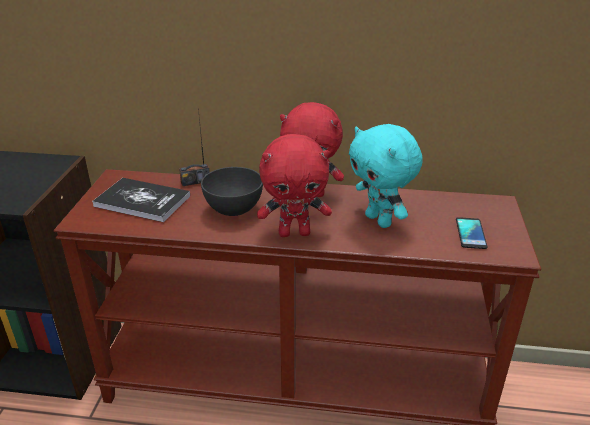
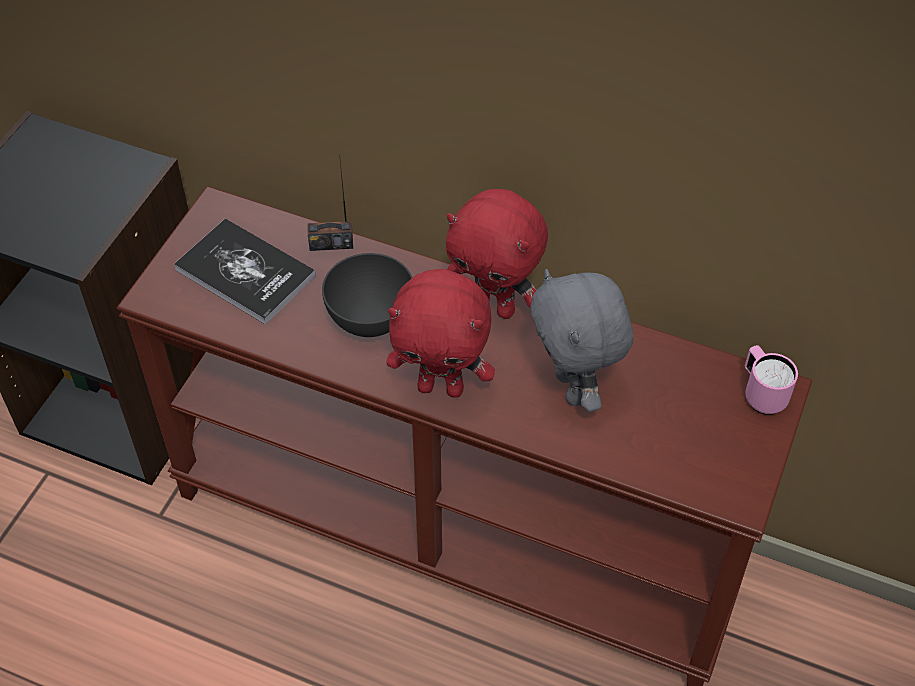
camera: 15 degrees right, 20 degrees up
turquoise plush toy [349,124,422,228] -> grey plush toy [530,269,633,412]
phone [456,217,488,249] -> none
none -> pink mug [744,345,798,415]

